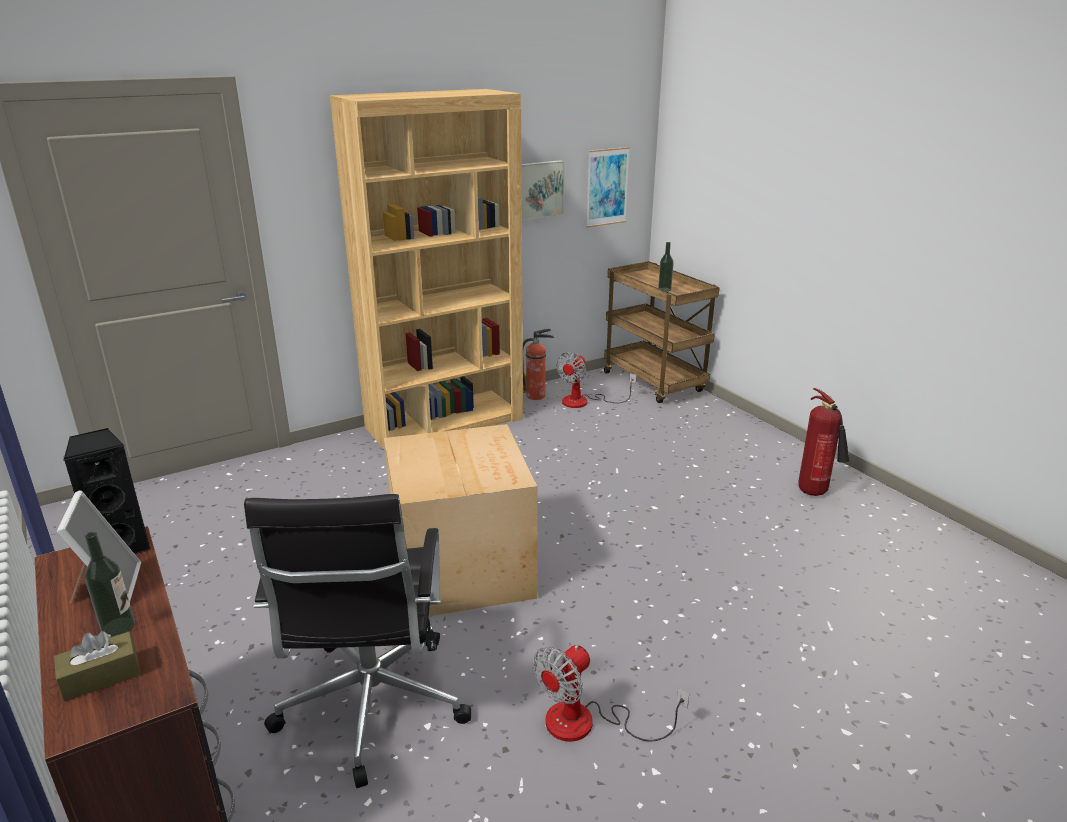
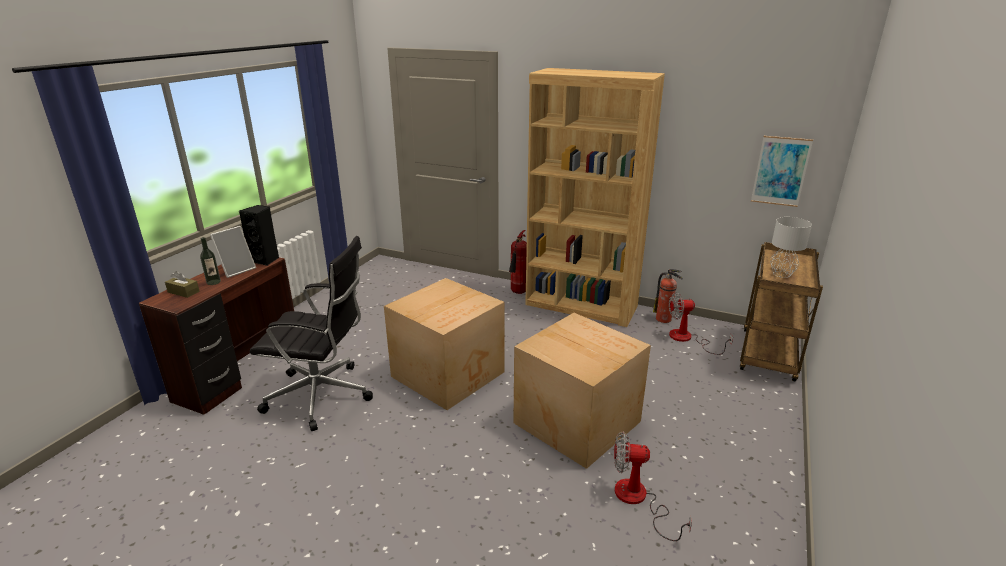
camera: 55 degrees right, 0 degrees up
black office chair [244,494,471,788] -> black office chair turned 135 degrees counterclockwise [250,236,373,431]
picture [521,160,565,221] -> none
fan [533,645,689,742] -> fan moved to [614,432,692,541]
bottle [658,242,674,292] -> grey table lamp [770,217,812,278]
fire extinguisher [799,388,849,496] -> fire extinguisher moved to [509,230,527,294]
none -> cardboard box [513,313,651,469]

